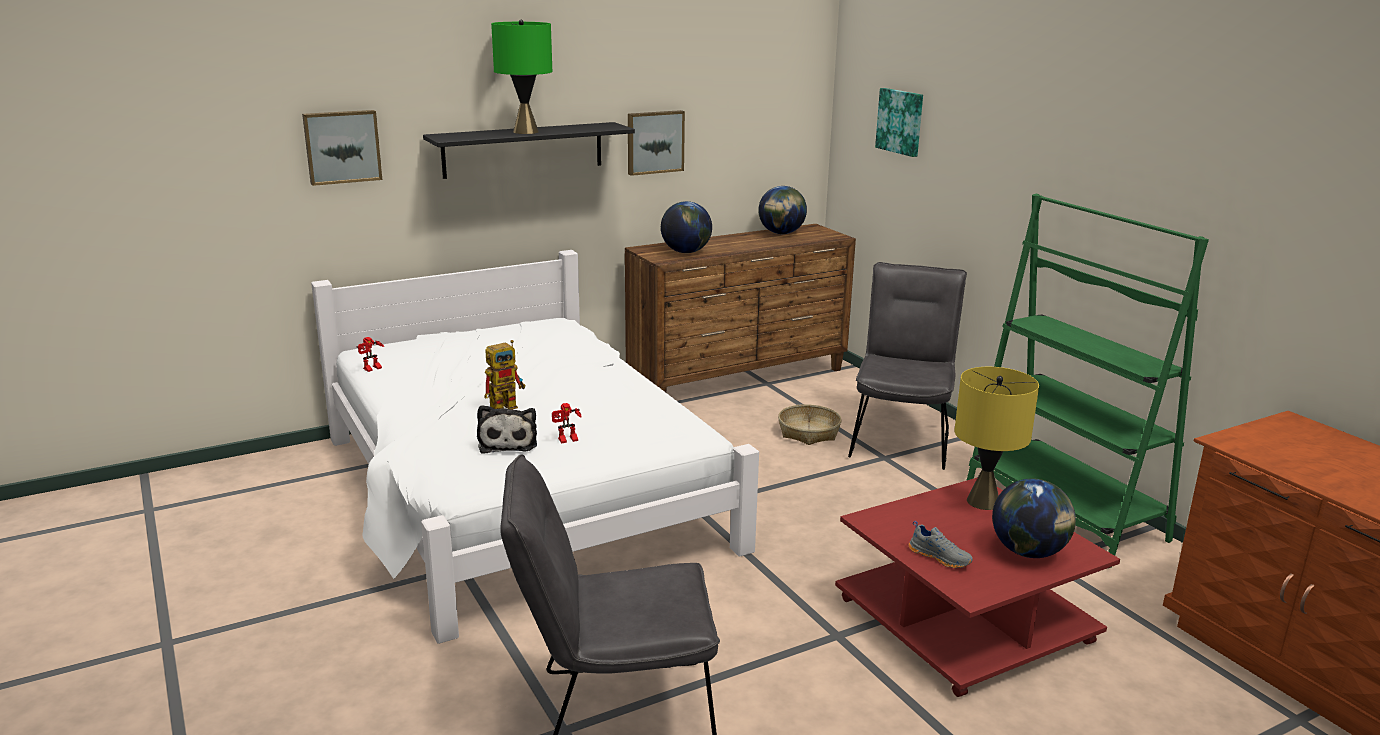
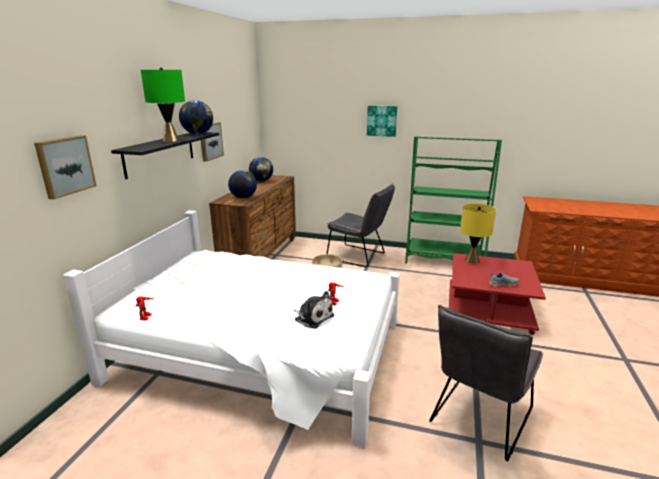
camera: 45 degrees left, 0 degrees up
toy robot [484,340,525,409] -> none
grey chair [848,262,967,470] -> grey chair turned 150 degrees clockwise [327,184,395,268]
picture [875,88,923,157] -> picture moved to [367,105,397,137]
globe [992,479,1076,558] -> globe moved to [179,100,213,134]

